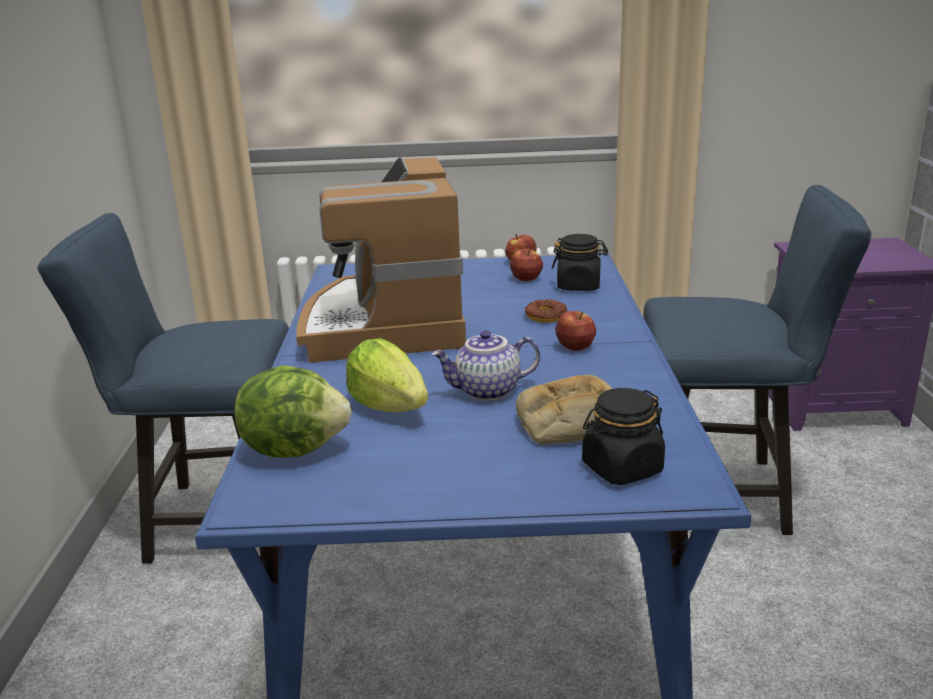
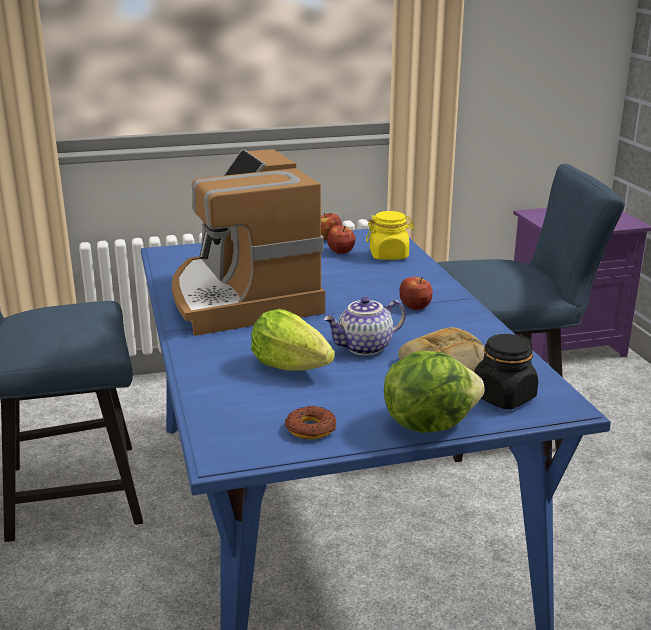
camera: 15 degrees left, 0 degrees up
lettuce [234,365,352,457] -> lettuce moved to [384,351,485,433]
donut [525,299,567,323] -> donut moved to [285,406,336,439]
black jar [552,234,608,291] -> yellow jar [366,211,414,260]

